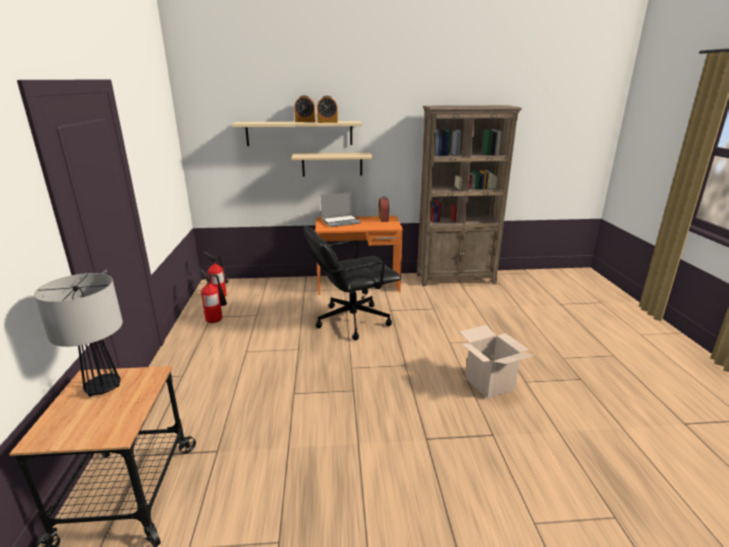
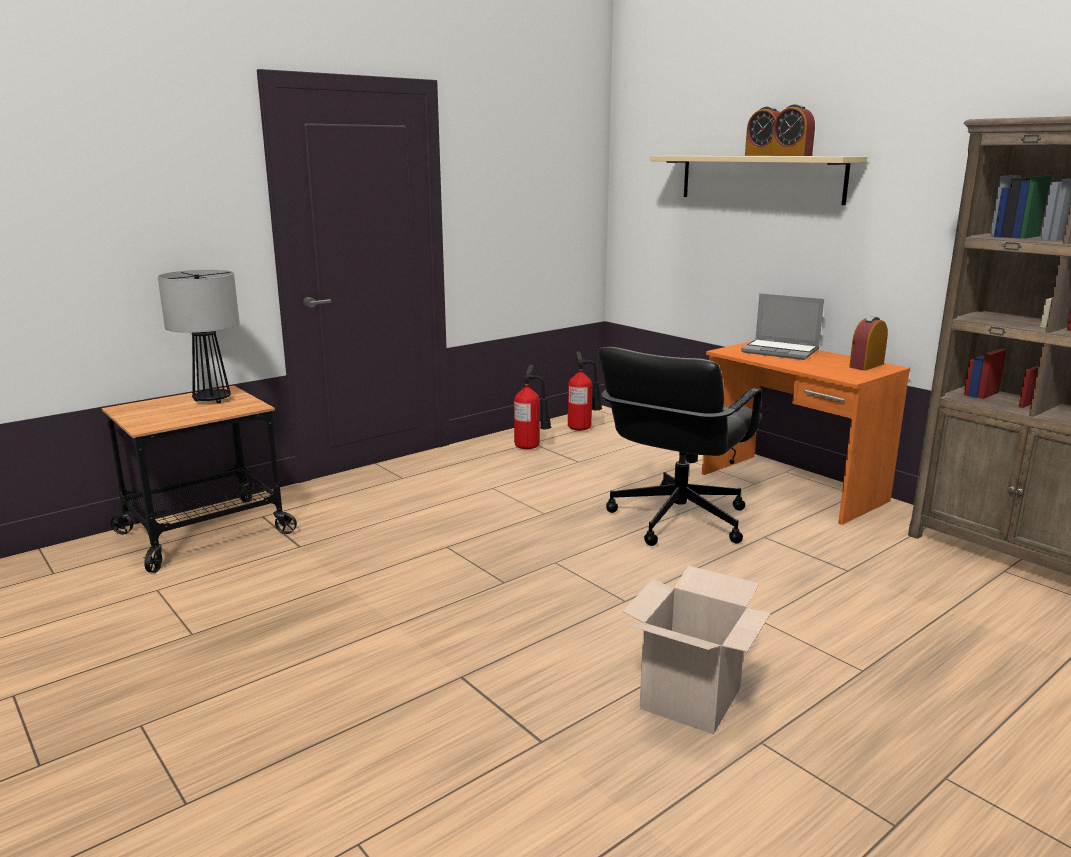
camera: 55 degrees right, 5 degrees down
beige shelf [291,153,373,176] -> none
black office chair [304,225,401,340] -> black office chair turned 90 degrees counterclockwise [598,347,762,546]

